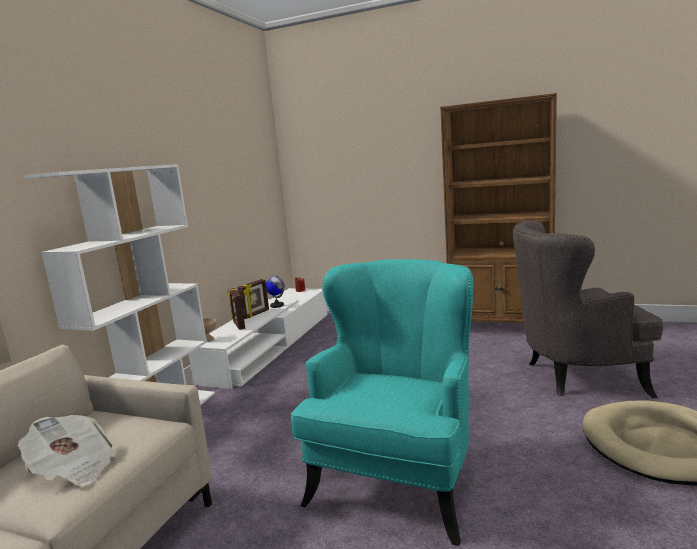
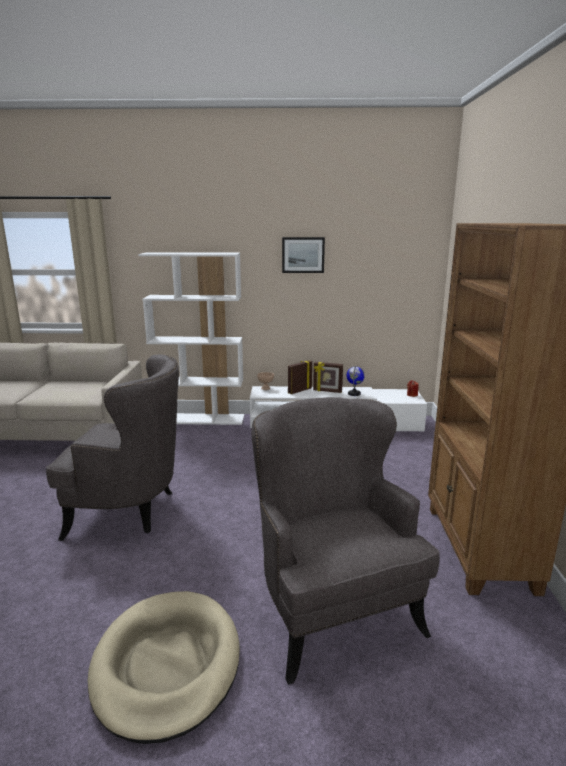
camera: 70 degrees right, 5 degrees up
newspaper [18,415,117,486] -> none
turquoise armchair [291,259,474,546] -> grey armchair [46,354,179,541]
none -> picture [282,237,325,273]

